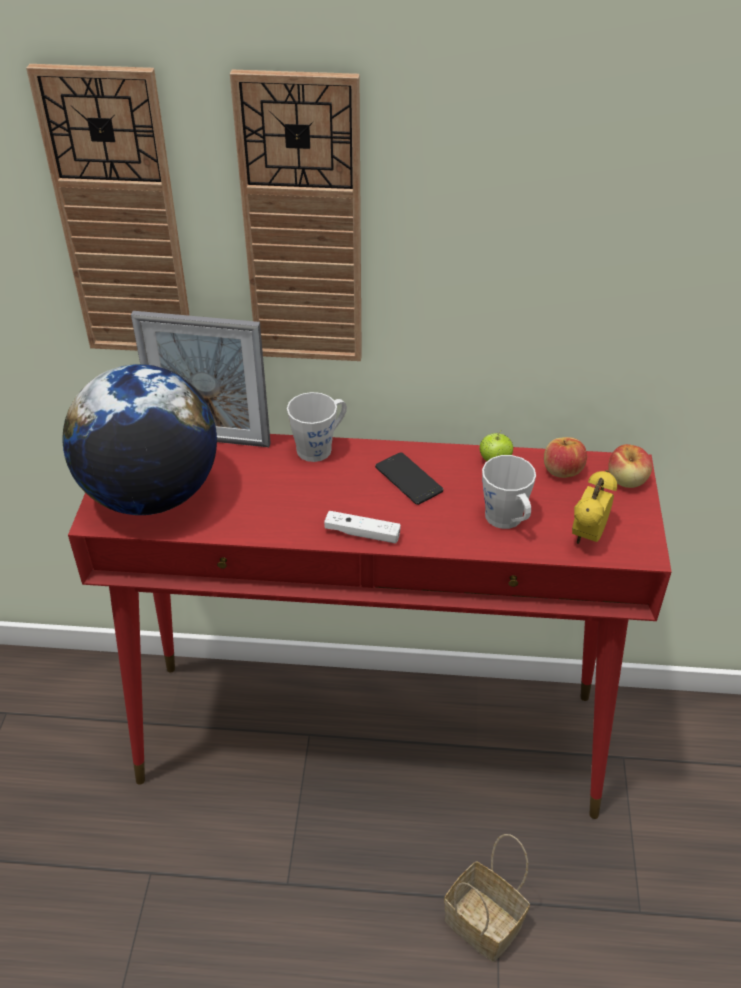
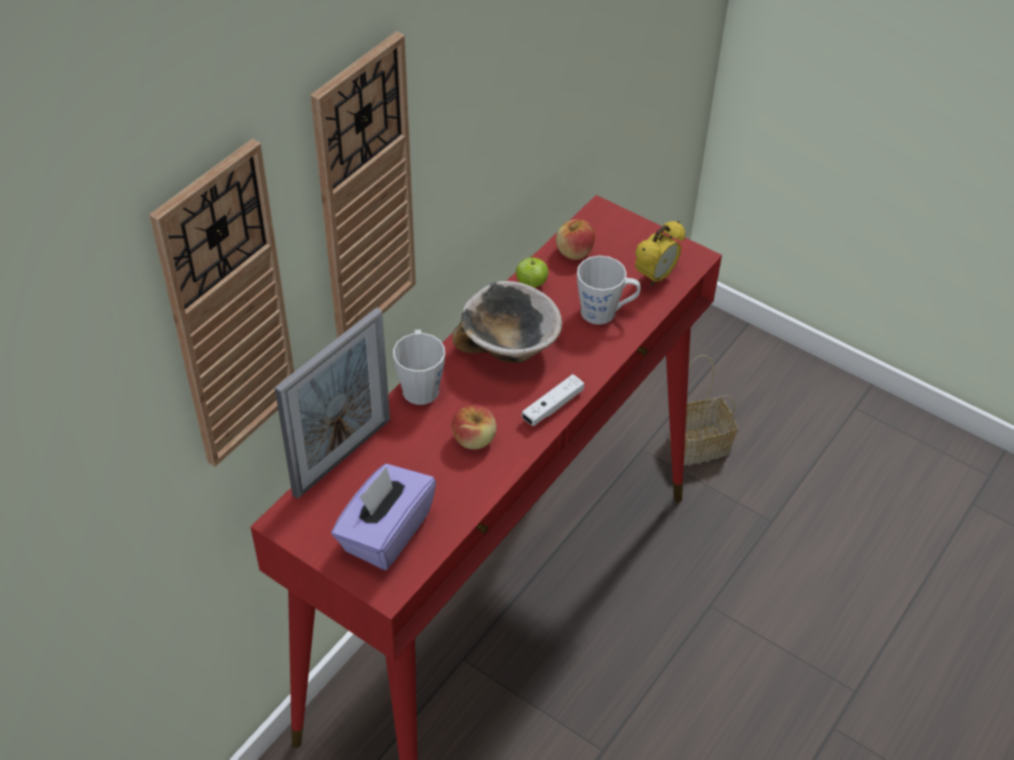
camera: 60 degrees left, 5 degrees up
globe [62,364,217,515] -> purple tissue box [331,464,436,570]
phone [375,452,443,505] -> bowl [452,281,562,363]
basket [444,834,530,962] -> basket moved to [669,355,738,465]
alarm clock [572,470,617,544] -> alarm clock turned 105 degrees counterclockwise [635,221,685,287]
apple [608,444,652,488] -> apple moved to [451,404,497,449]

